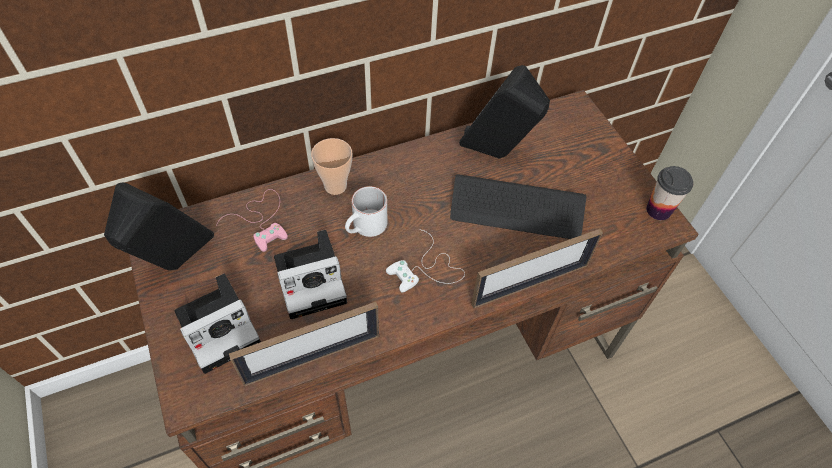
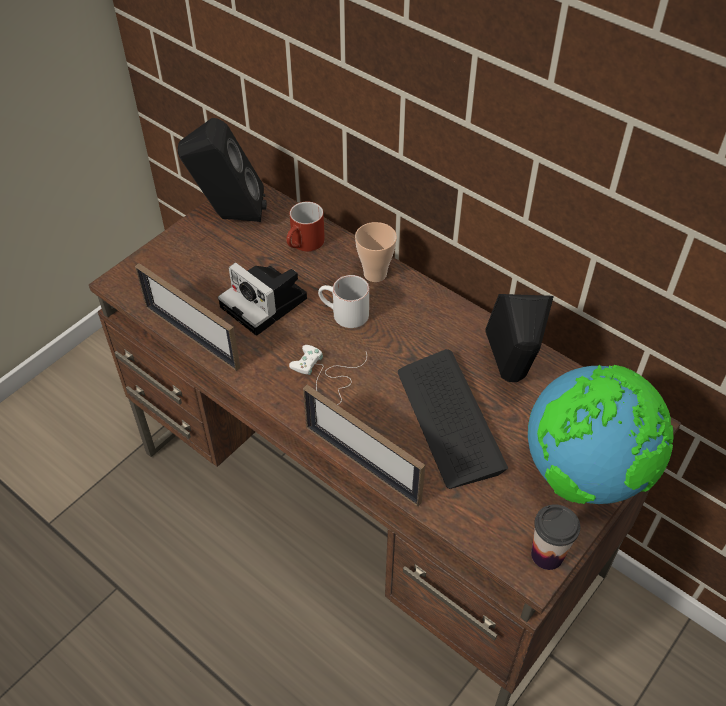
camera: 65 degrees right, 5 degrees down
camera [174,273,261,374] -> none
pink game controller [216,189,288,252] -> red mug [286,202,325,252]
none -> globe [528,365,674,504]

